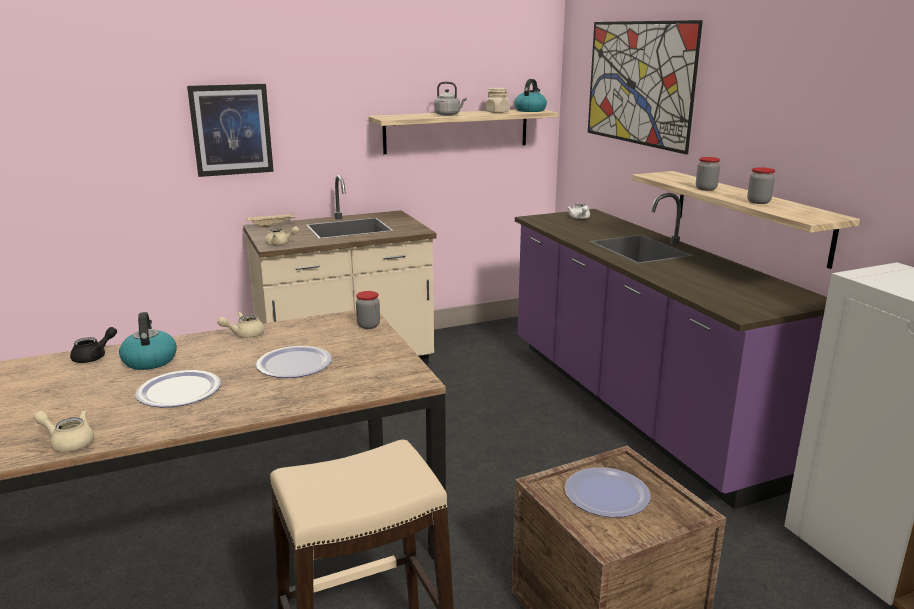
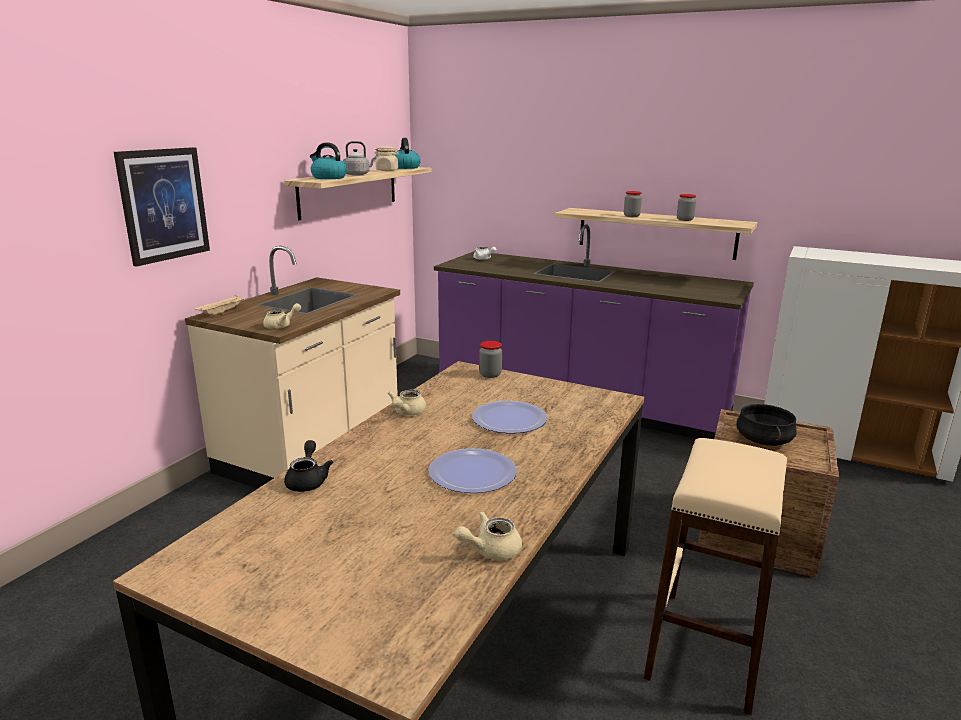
camera: 40 degrees left, 0 degrees up
kettle [119,312,177,370] -> kettle moved to [310,143,347,179]
plate [565,467,650,517] -> black cooking pot [736,404,797,446]
picture [588,20,703,154] -> none

